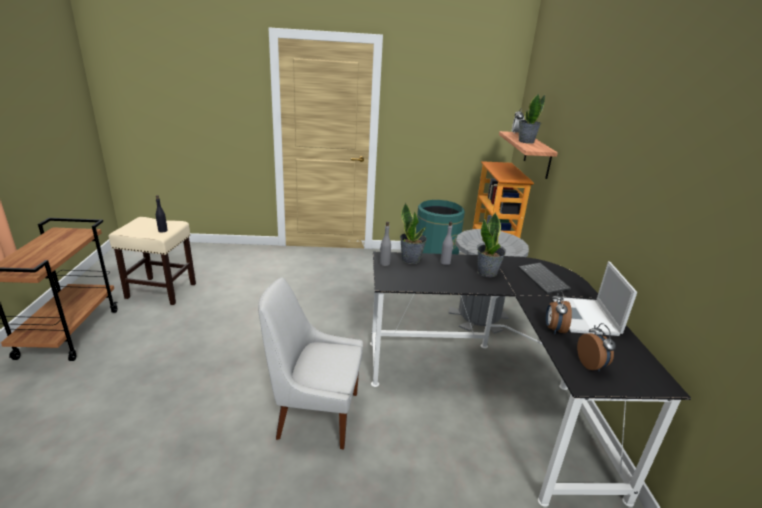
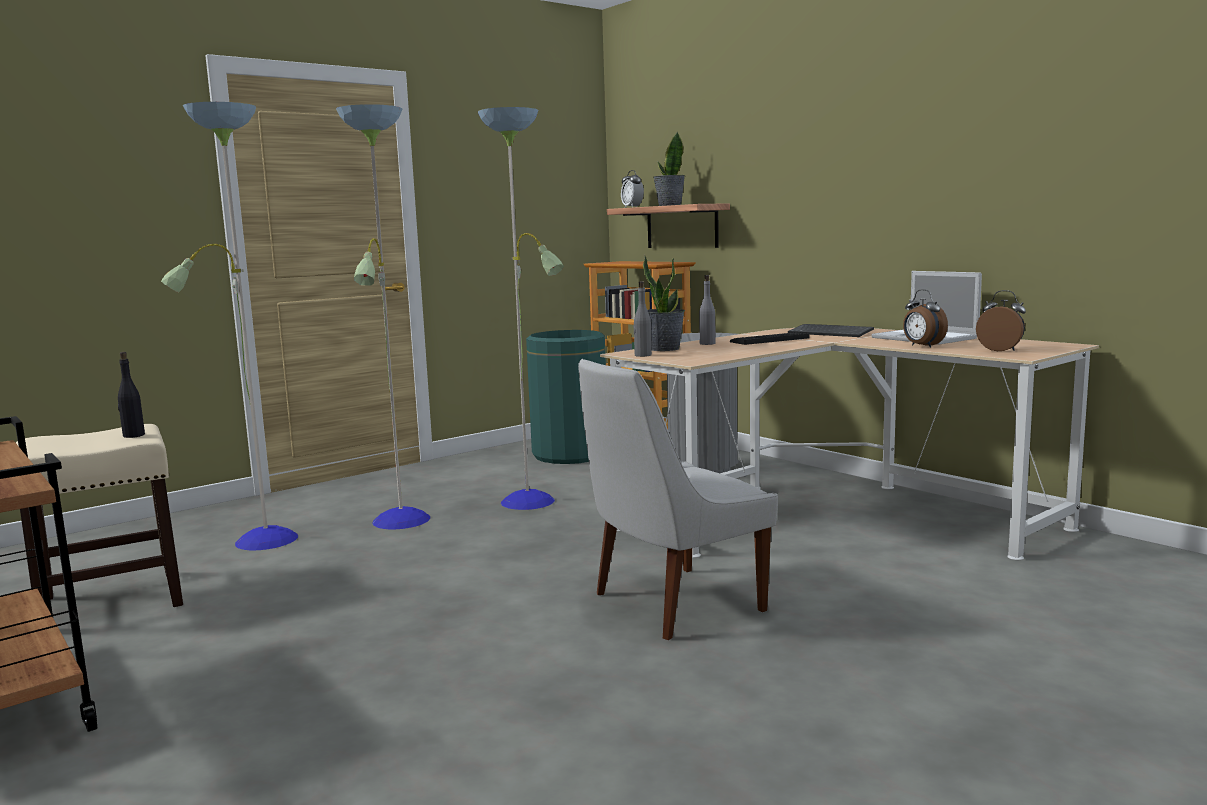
camera: 35 degrees left, 15 degrees down
black desk [370,252,691,507] -> beige desk [600,328,1099,560]
potted plant [477,212,506,277] -> keyboard [730,333,809,345]
none -> floor lamp [161,102,564,550]

